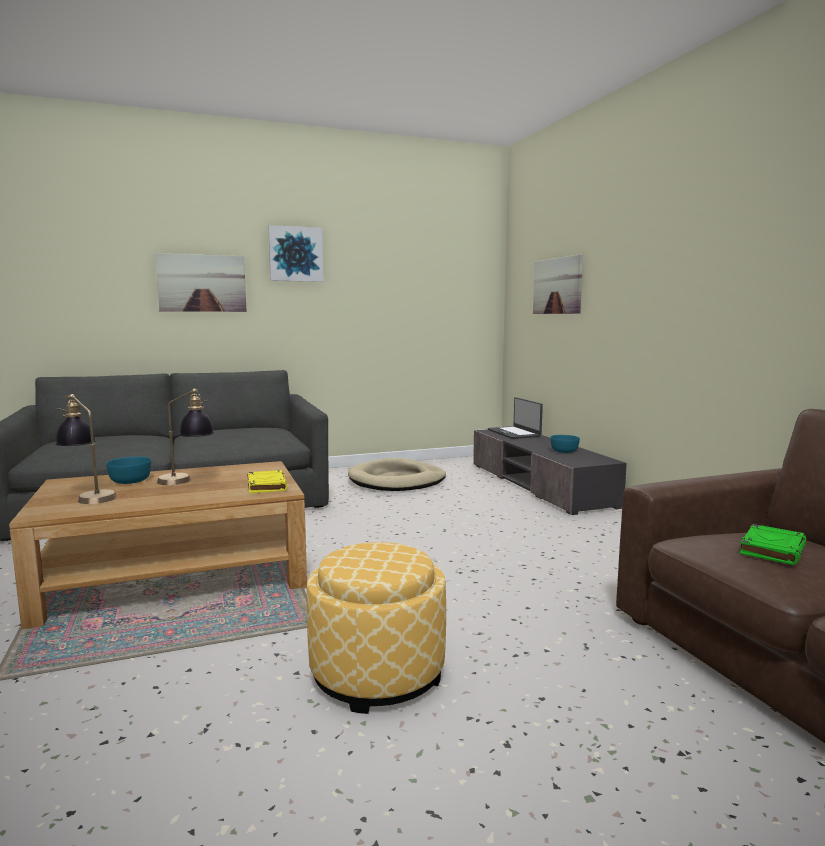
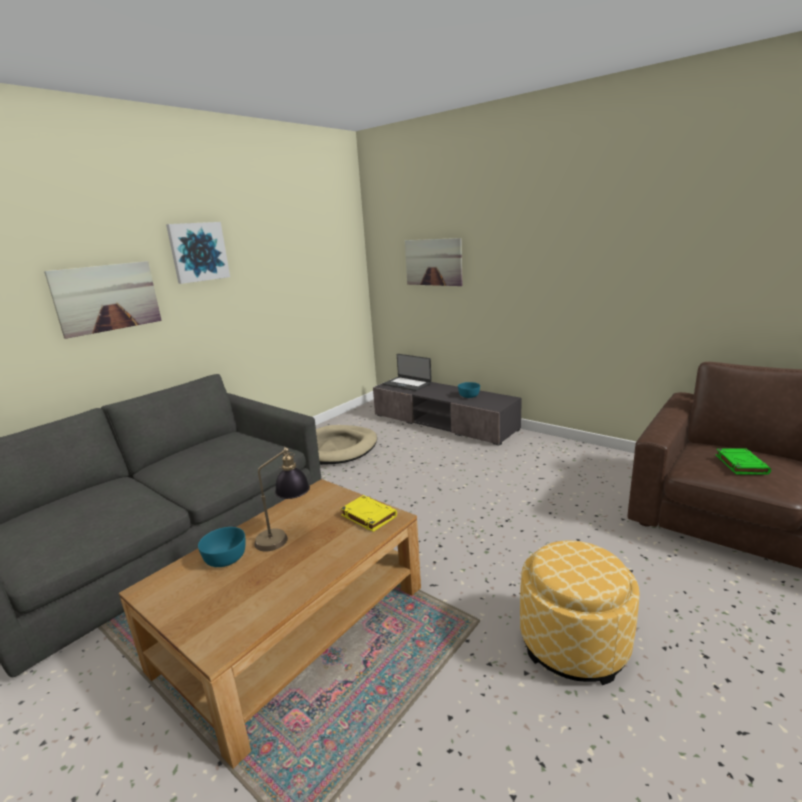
camera: 30 degrees left, 10 degrees up
table lamp [56,394,117,504] -> none

